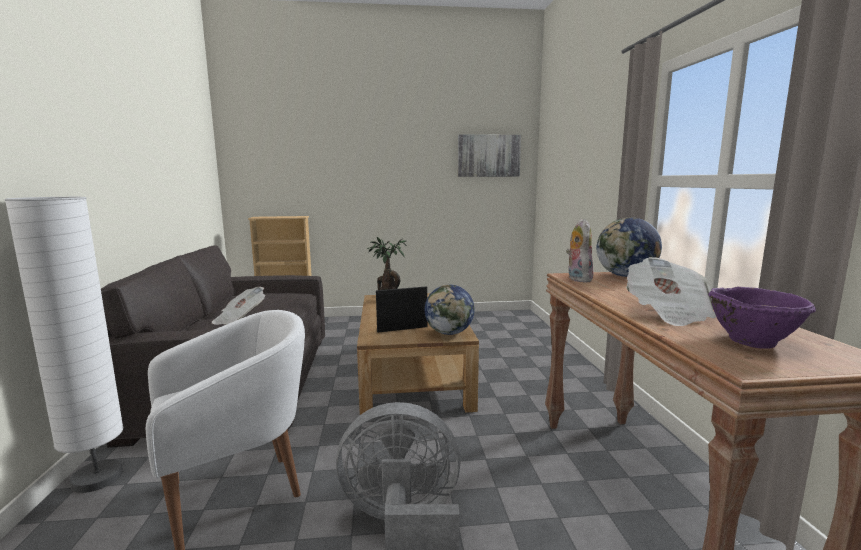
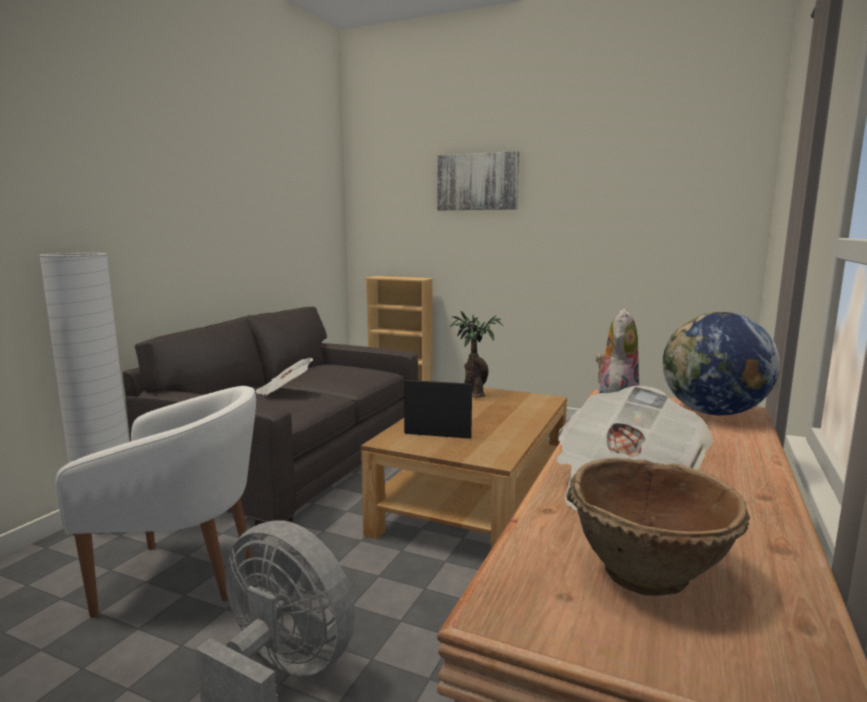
camera: 30 degrees right, 0 degrees up
globe [425,285,475,335] -> none
picture [458,134,521,177] -> picture moved to [437,151,519,210]
purple bowl [708,286,816,349] -> brown bowl [566,458,750,596]

